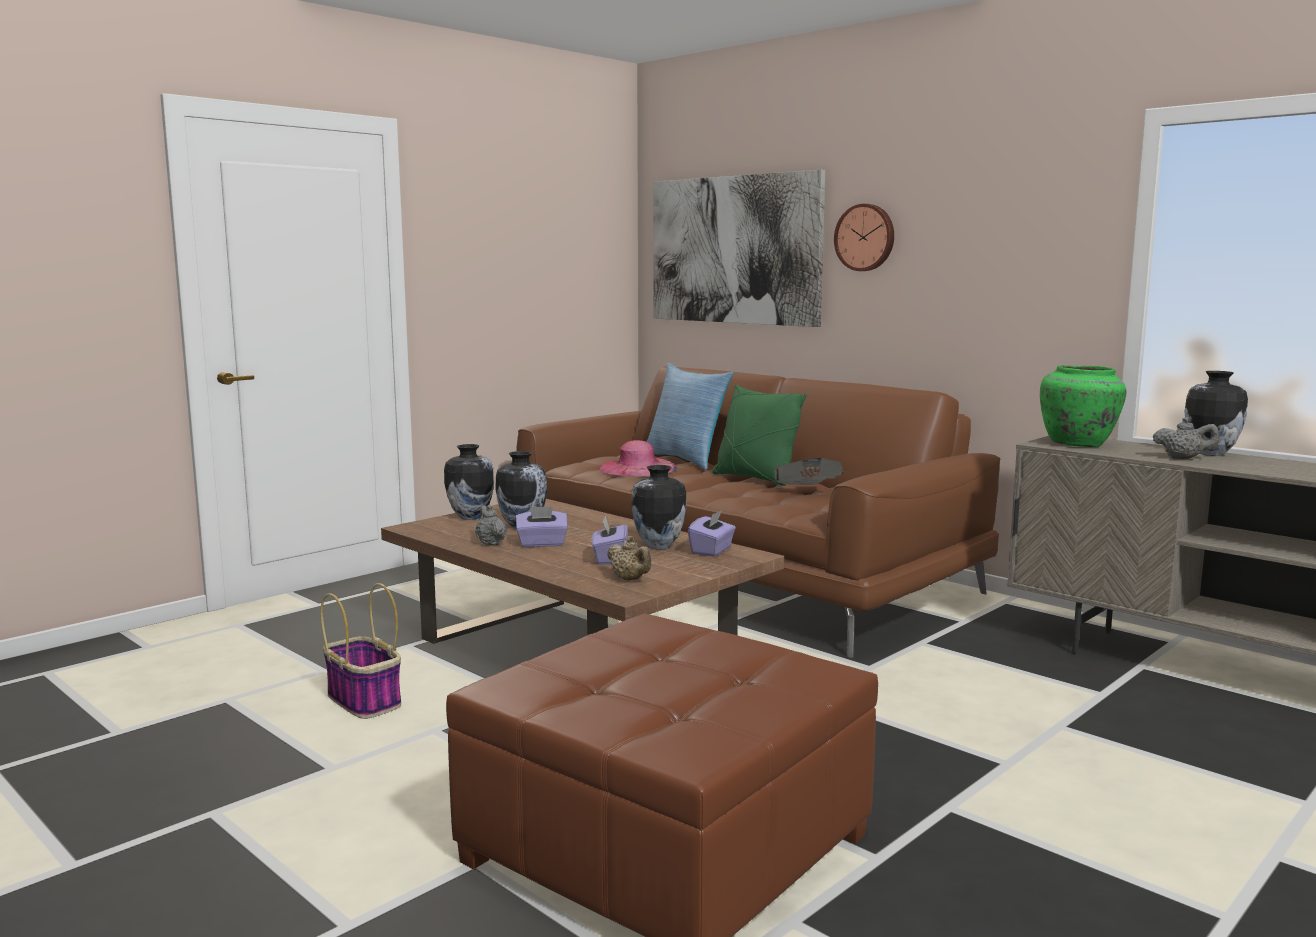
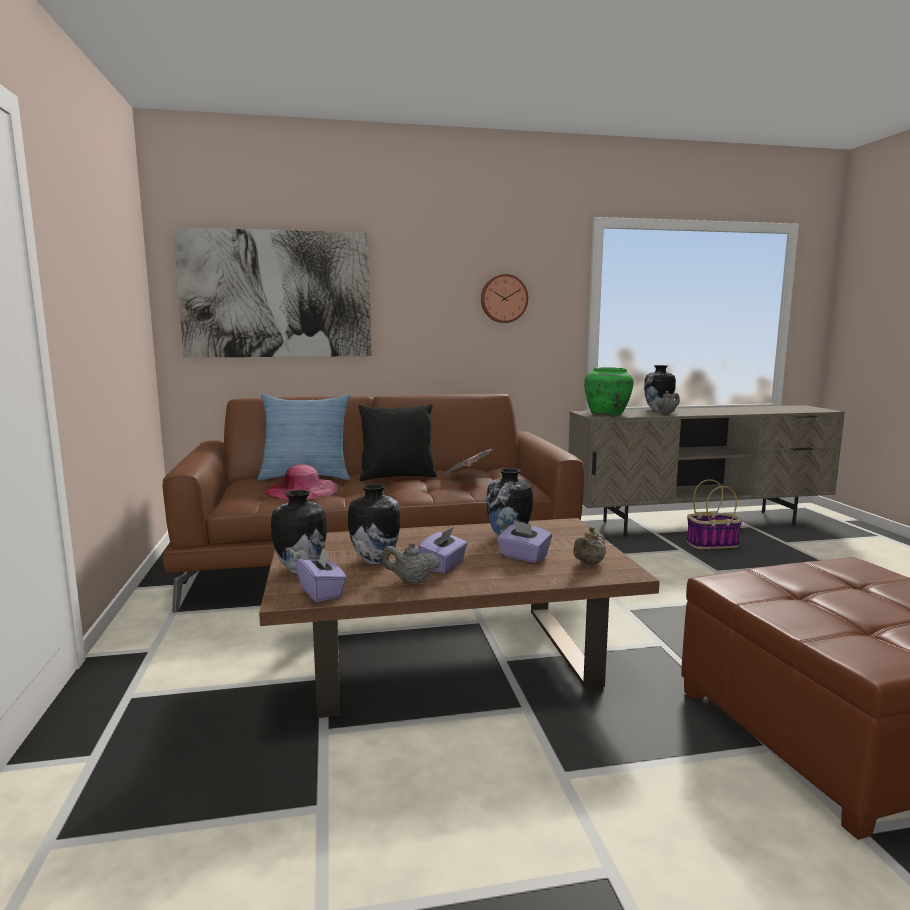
camera: 55 degrees left, 0 degrees up
basket [320,583,401,719] -> basket moved to [687,479,742,549]
beige teapot [607,536,651,581] -> beige teapot turned 135 degrees clockwise [573,527,606,565]
purple tissue box [688,510,736,557] -> purple tissue box moved to [296,548,347,602]
green pillow [712,384,807,486] -> black pillow [359,404,436,481]
wall clock [834,204,894,271] -> wall clock moved to [481,274,528,323]

